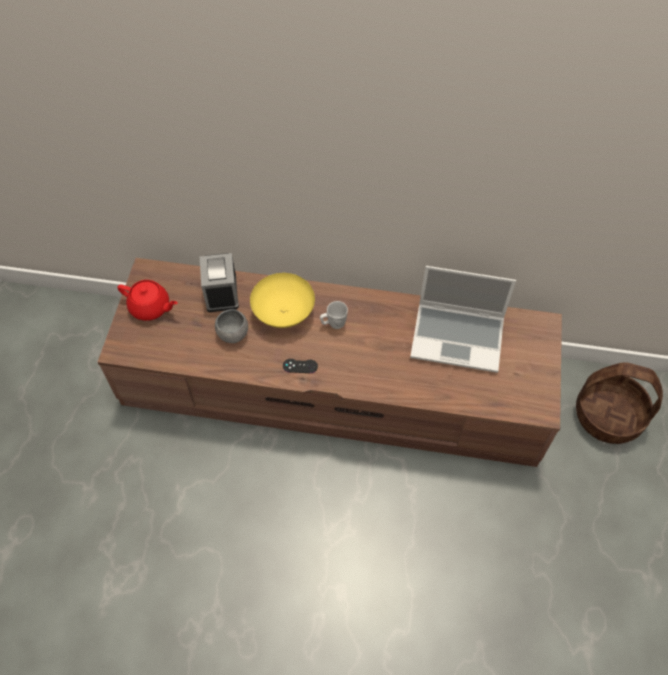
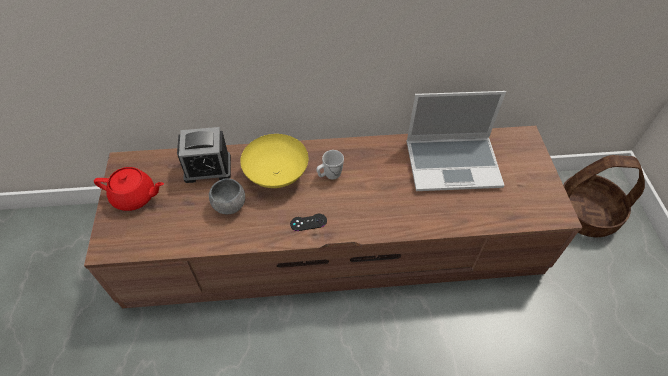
camera: 15 degrees left, 5 degrees down
alarm clock [200,253,239,312] -> alarm clock turned 75 degrees counterclockwise [177,127,231,183]

